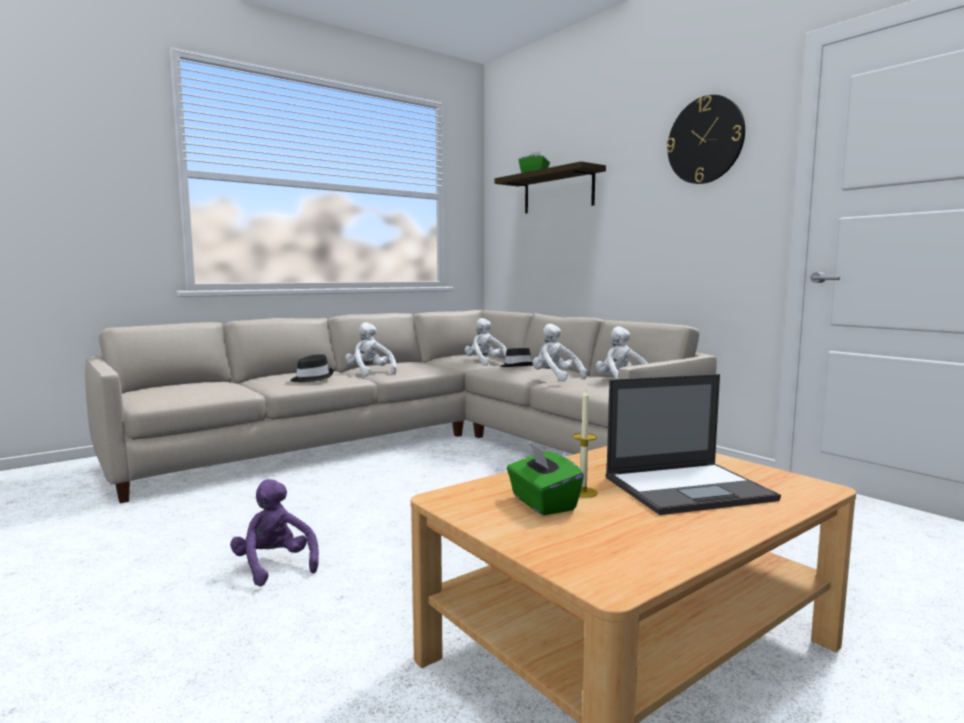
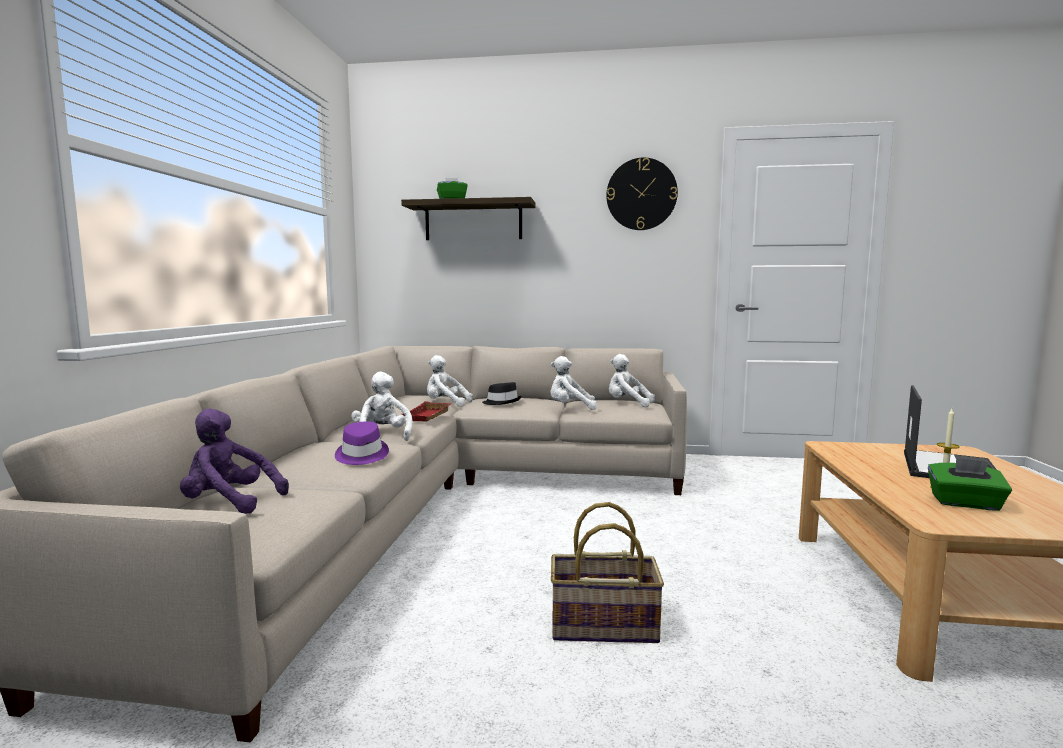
camera: 45 degrees left, 0 degrees up
purple plush toy [230,479,319,586] -> purple plush toy moved to [180,409,289,514]
black hat [290,354,334,382] -> purple hat [335,421,389,465]
white plush toy [345,322,397,376] -> white plush toy turned 60 degrees clockwise [351,372,413,441]
none -> red tray [402,401,452,422]
none -> basket [551,502,664,643]

